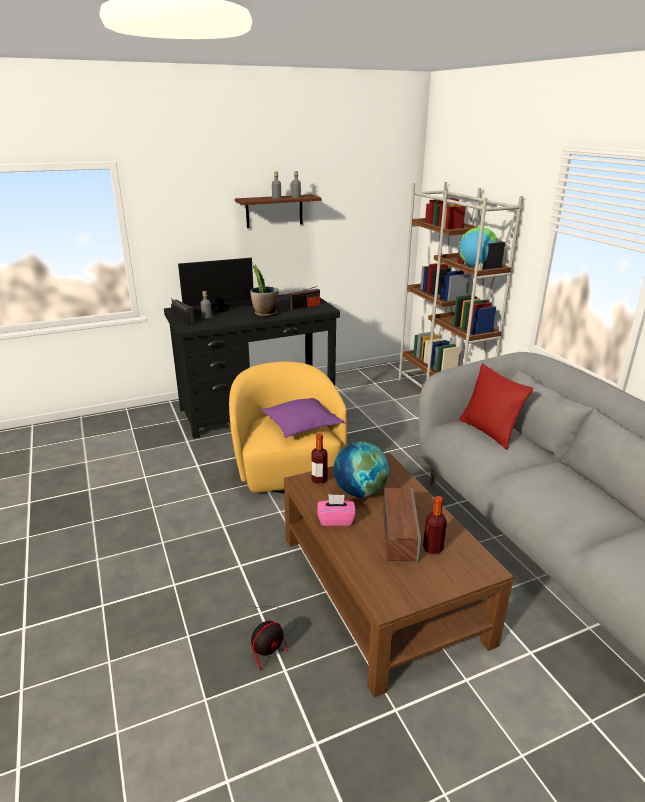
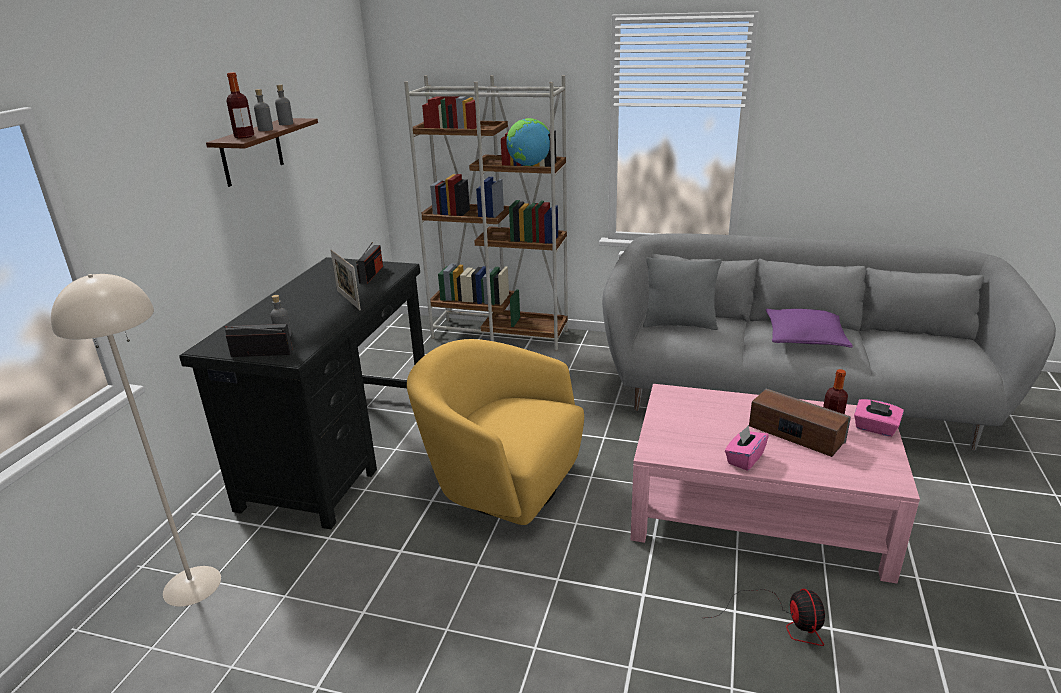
camera: 50 degrees left, 0 degrees up
monitor [178,258,253,312] -> none
potted plant [250,264,279,317] -> picture frame [330,250,361,310]
purple pillow [261,398,344,438] -> purple pillow moved to [766,309,853,348]
brown coffee table [284,453,514,698] -> pink coffee table [630,384,920,584]
bottle [311,433,328,484] -> bottle moved to [227,72,254,139]
globe [334,442,389,497] -> none
red pillow [459,363,533,450] -> grey pillow [643,257,721,330]
none -> beige floor lamp [51,274,221,607]
none -> pink tissue box [854,399,904,437]

